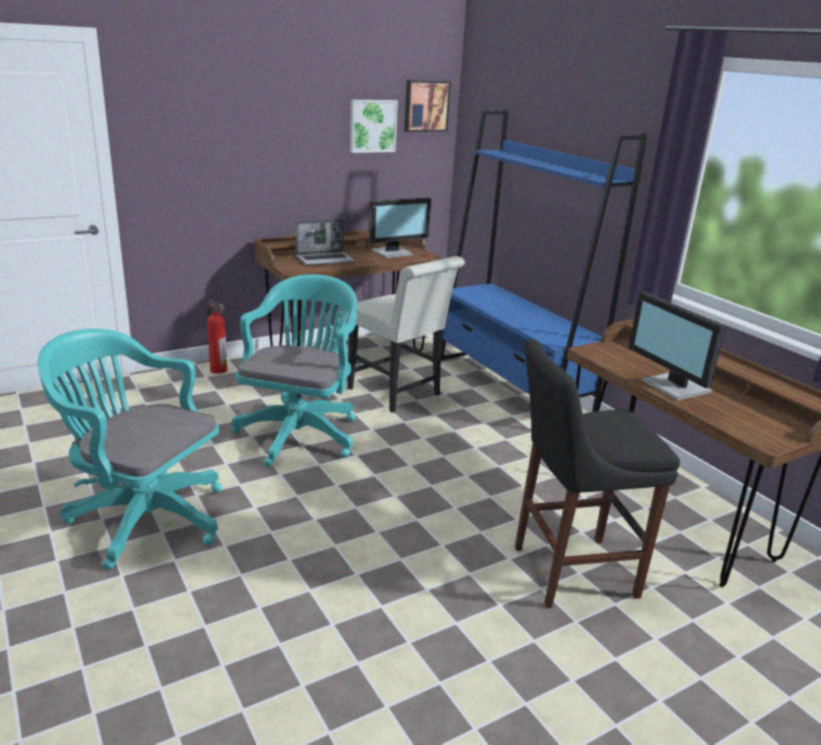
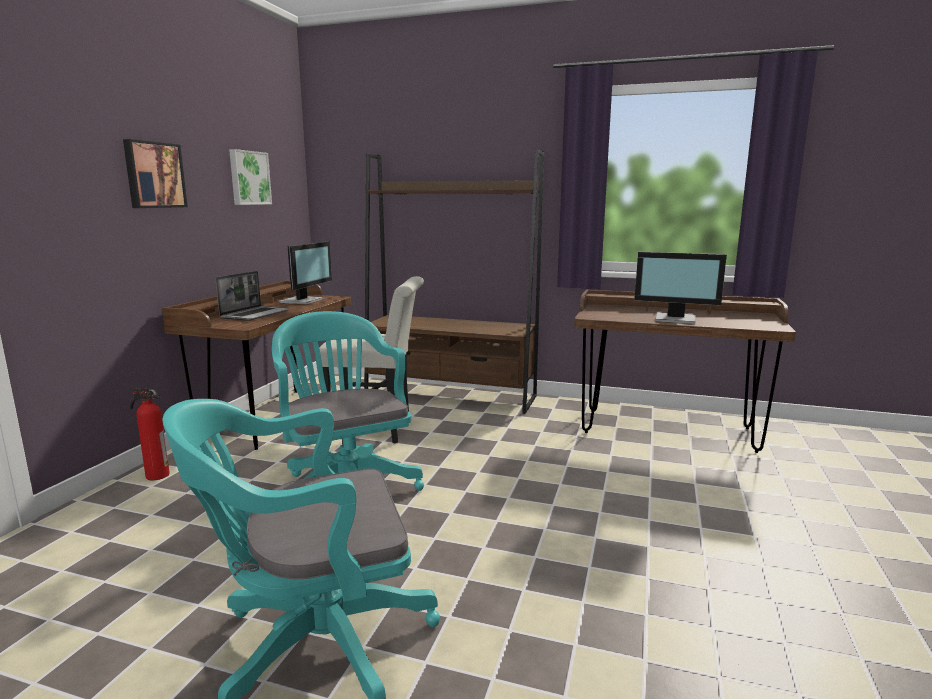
camera: 40 degrees left, 10 degrees down
picture [404,80,451,132] -> picture moved to [123,139,188,208]
blue bookcase [441,110,647,412] -> brown bookcase [364,149,544,414]
black stool [515,339,680,608] -> none

